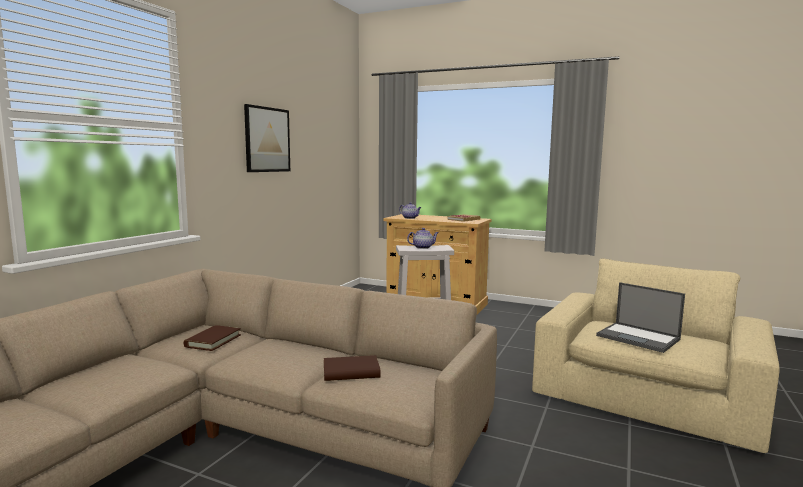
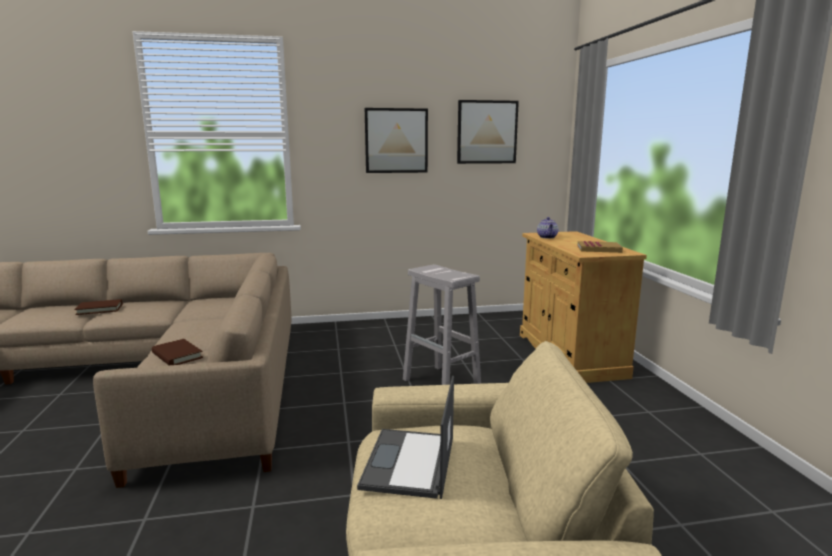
camera: 55 degrees right, 5 degrees up
brown book [184,325,241,351] -> brown book moved to [74,299,123,315]
teapot [407,228,439,249] -> none
none -> picture [457,100,519,164]

